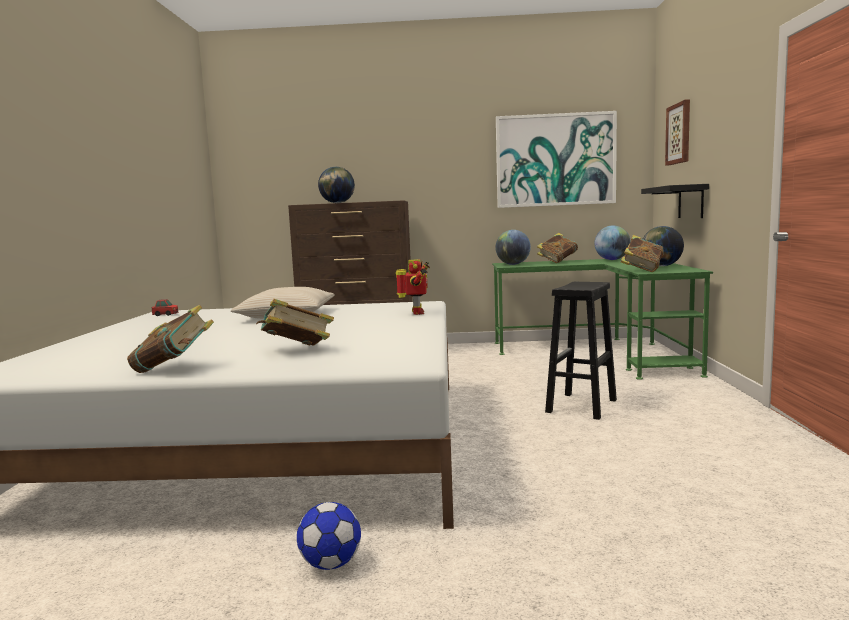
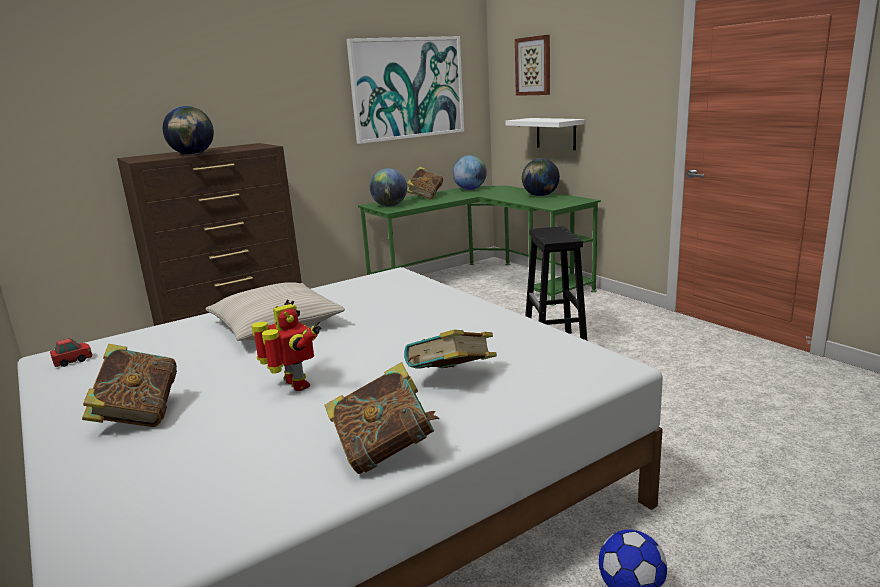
camera: 35 degrees left, 10 degrees up
toy robot [396,259,430,315] -> toy robot moved to [252,300,321,391]
book [621,235,664,272] -> book moved to [82,344,177,427]
black shelf [641,184,709,218] -> white shelf [505,118,585,150]

